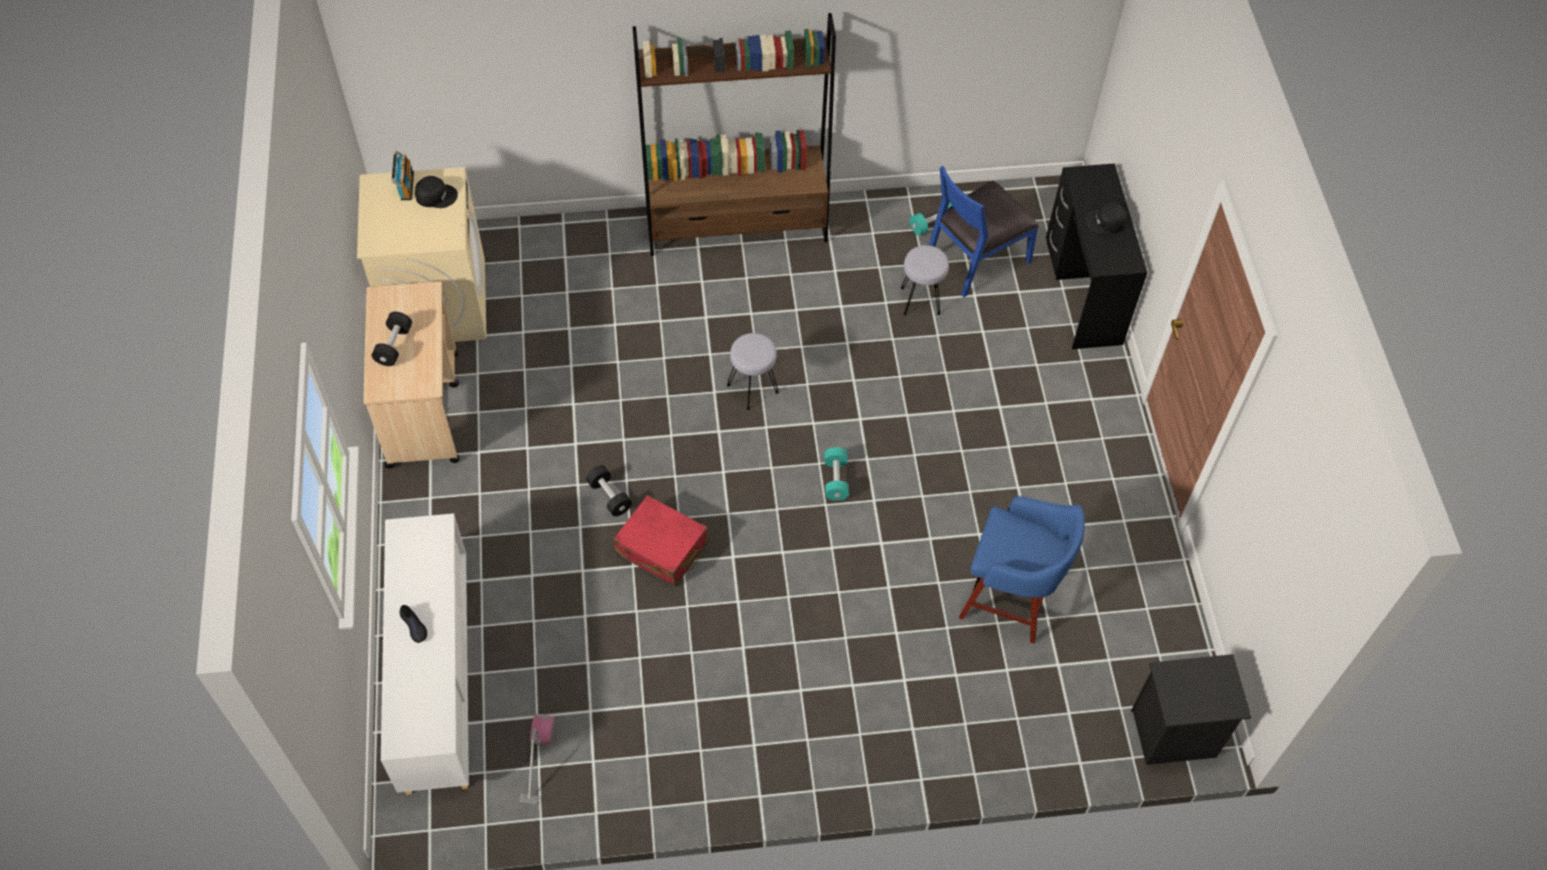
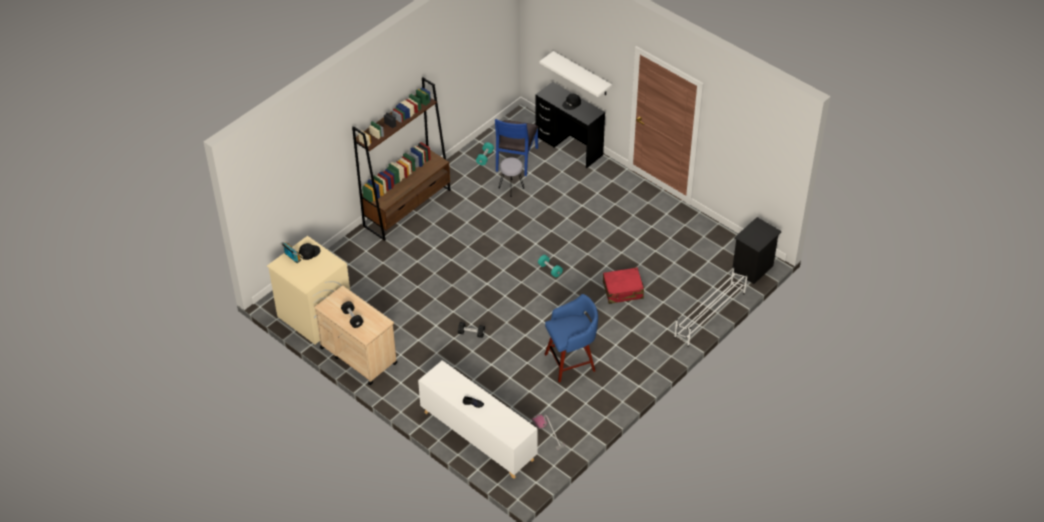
camera: 40 degrees left, 10 degrees down
red suitcase [613,495,709,587] -> red suitcase moved to [603,267,645,304]
grey stool [727,333,779,410] -> none
blue stool [959,496,1085,644] -> blue stool moved to [545,294,598,382]
none -> white shelf [540,51,612,97]
none -> white shoe rack [674,267,748,347]

